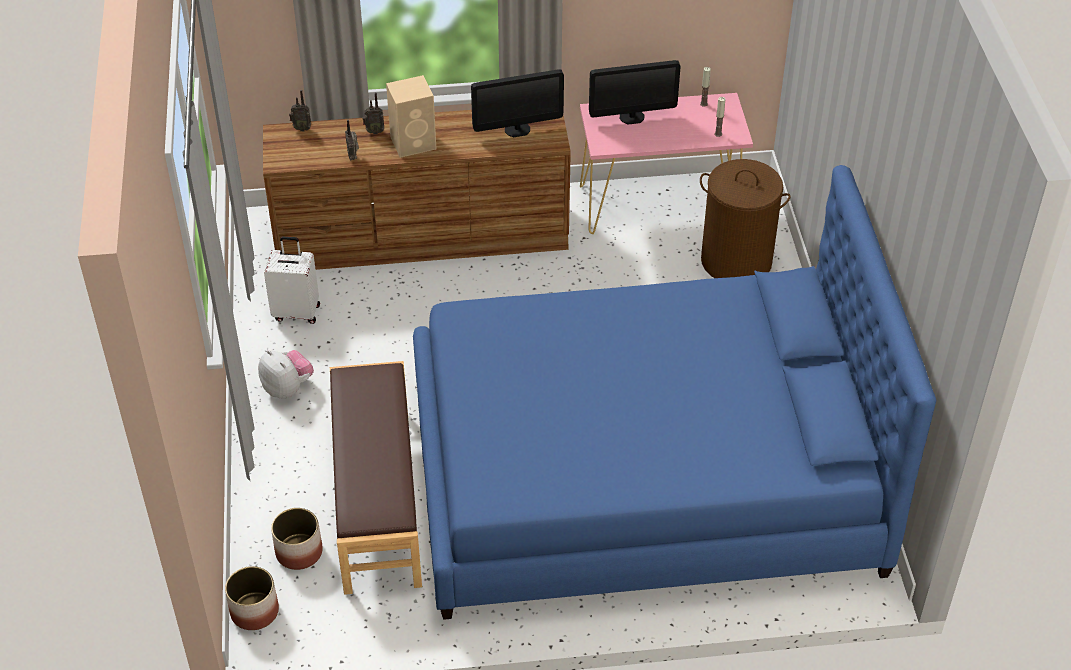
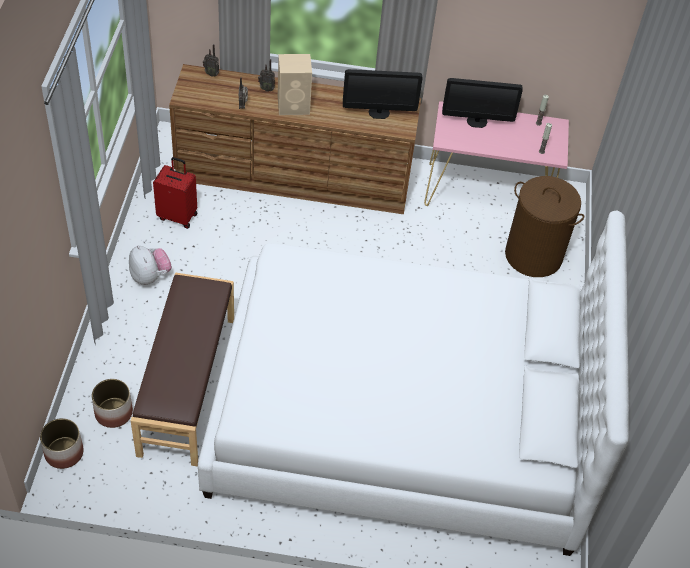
camera: 10 degrees right, 5 degrees up
white suitcase [264,236,320,324] -> red suitcase [153,157,197,229]
blue bed [413,165,936,620] -> white bed [198,210,629,556]

